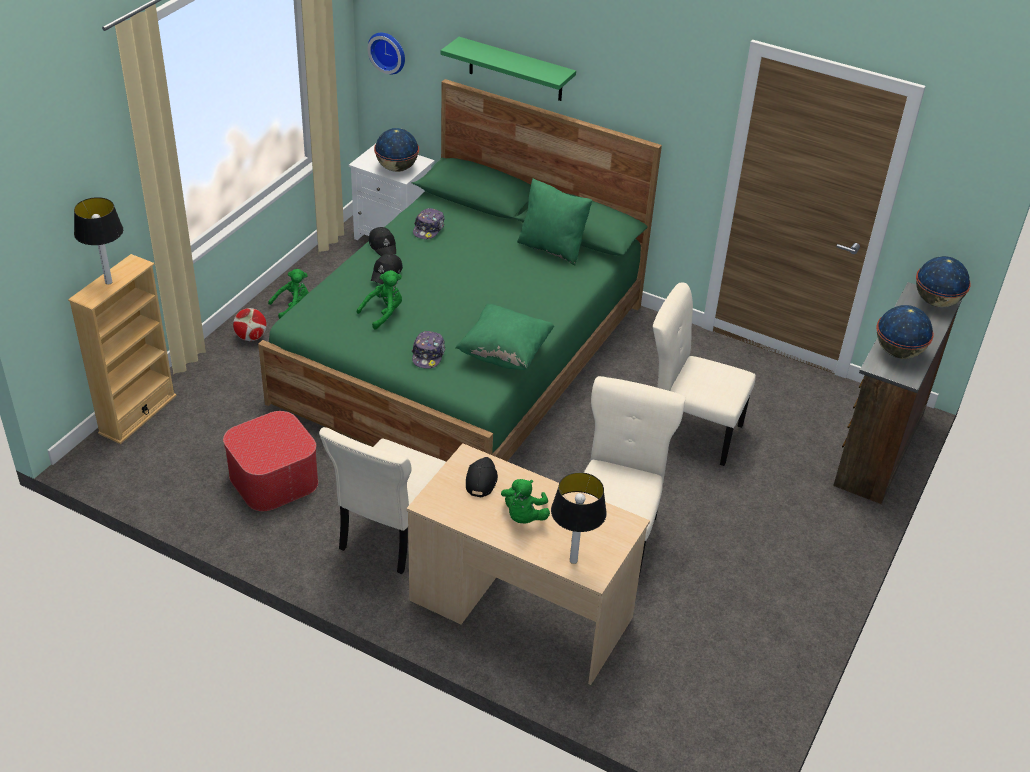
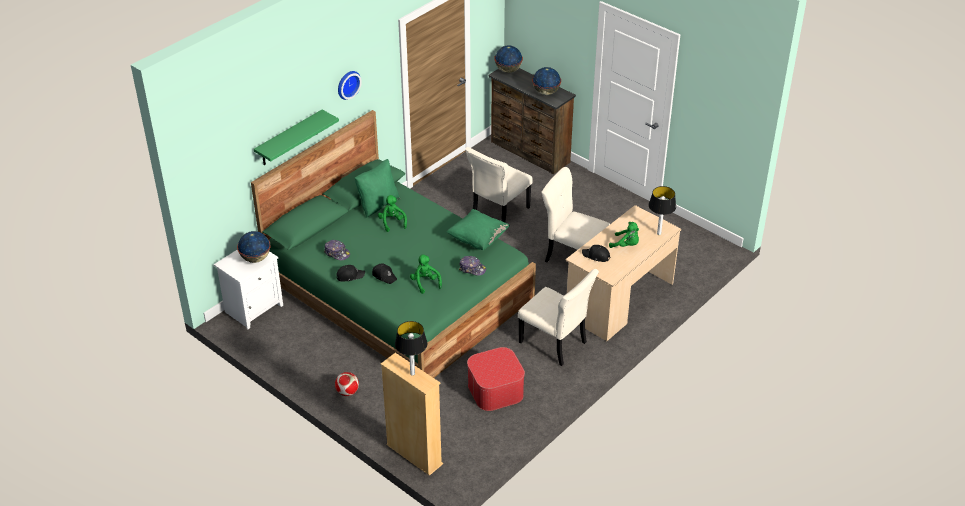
camera: 75 degrees left, 0 degrees up
green plush toy [268,269,309,319] -> green plush toy moved to [378,195,407,232]
wall clock [367,33,405,74] -> wall clock moved to [338,71,362,100]

